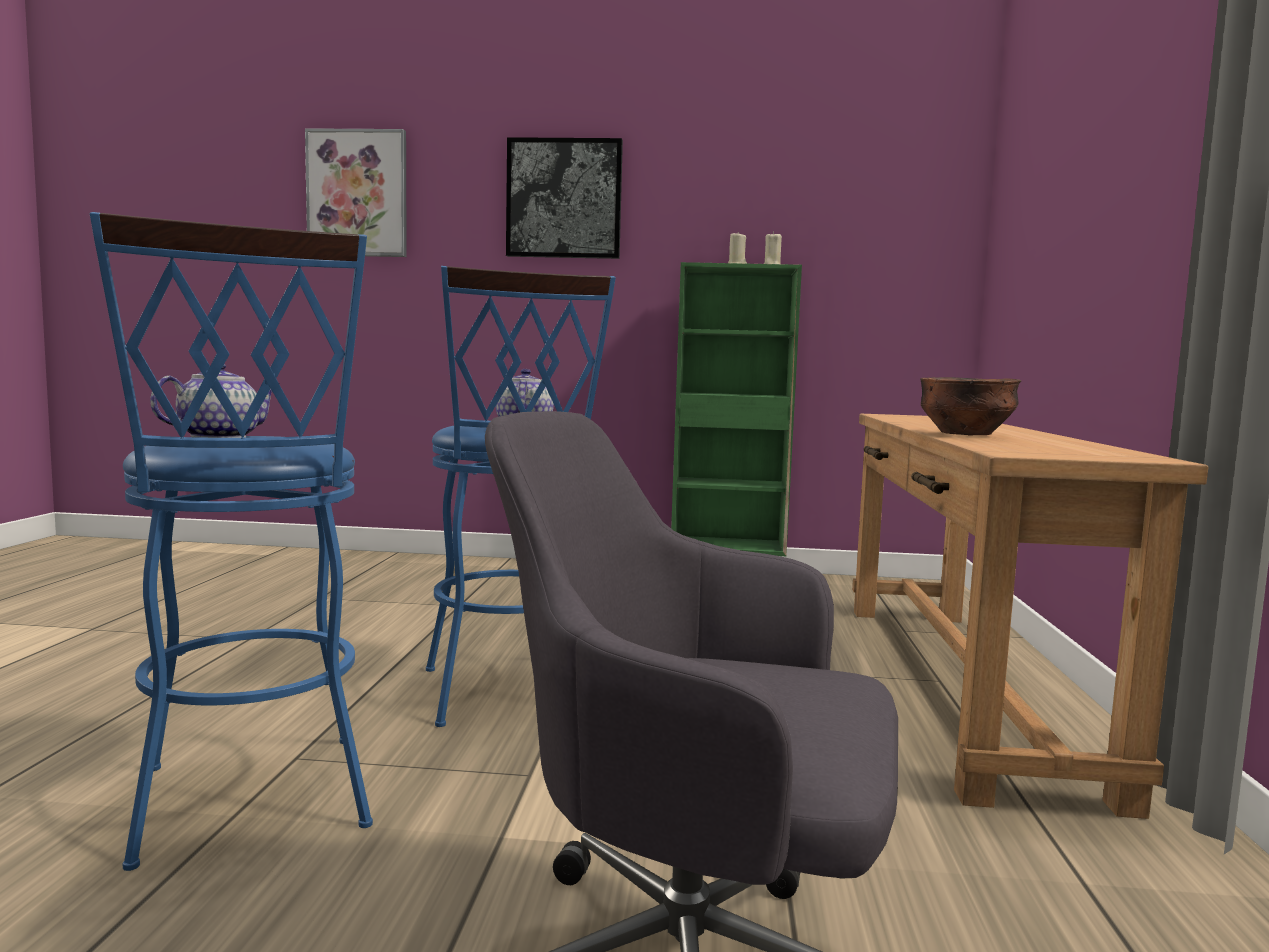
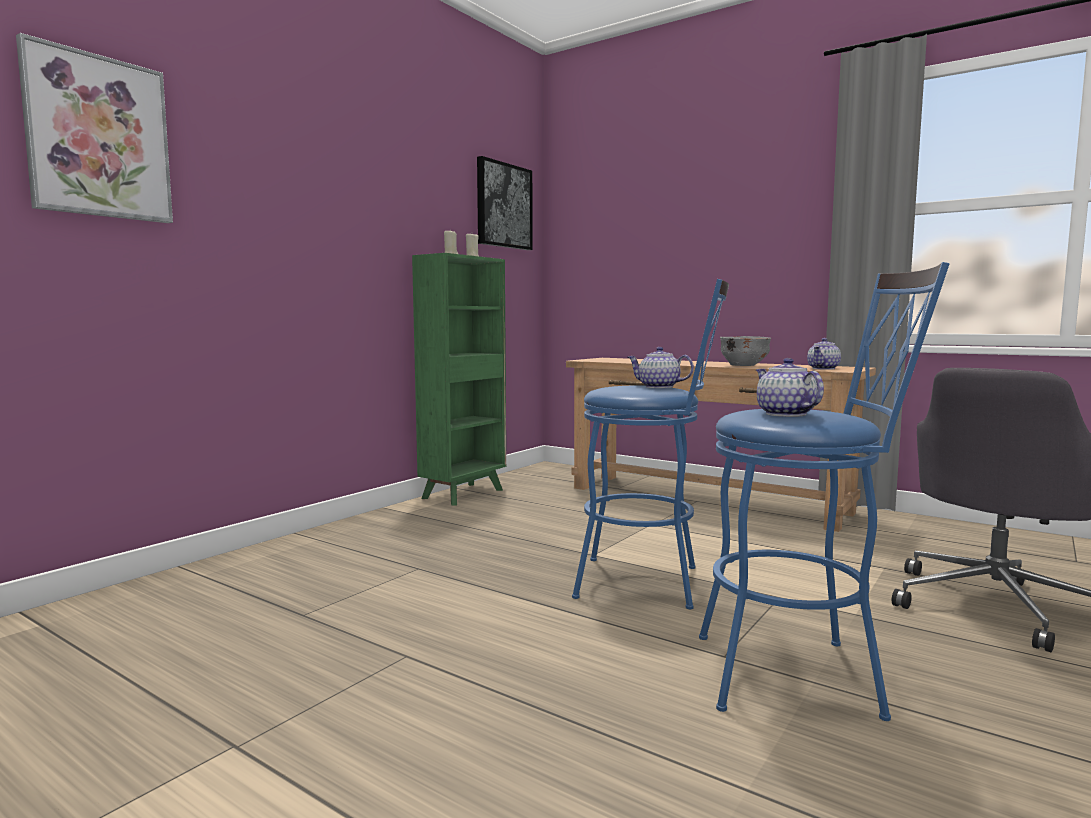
camera: 60 degrees left, 0 degrees up
picture [506,137,623,259] -> picture moved to [477,156,533,250]
brown bowl [920,377,1021,436] -> grey bowl [720,336,771,366]
none -> teapot [807,338,841,370]

